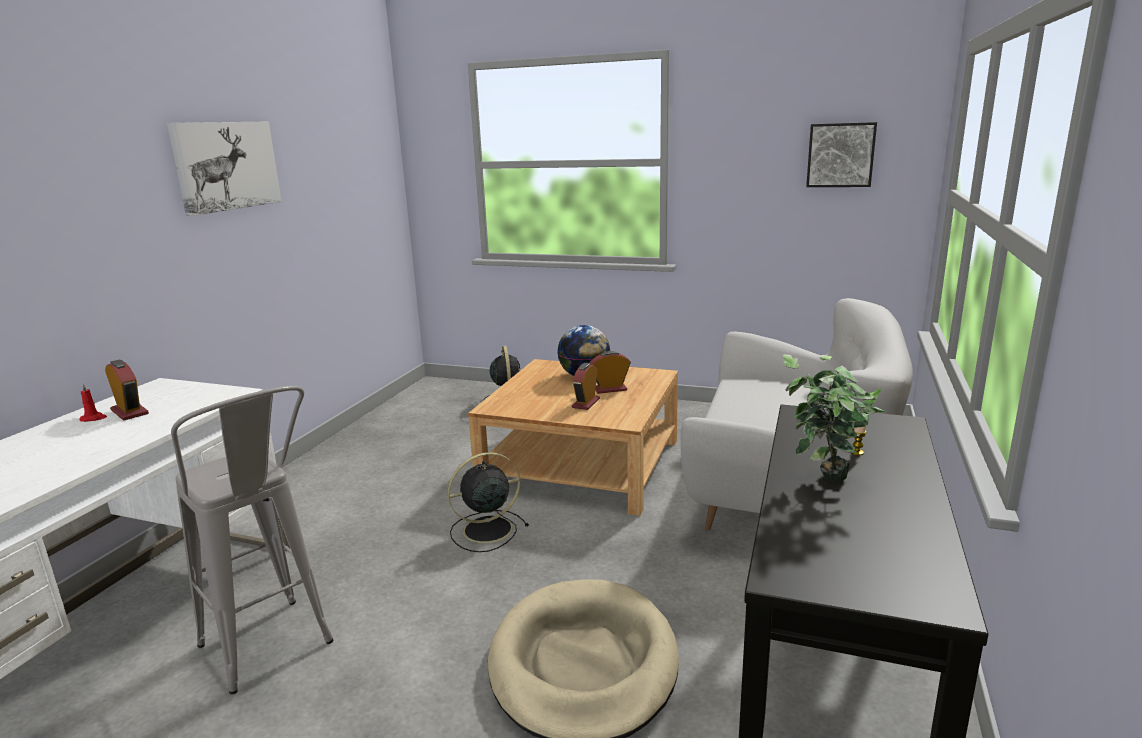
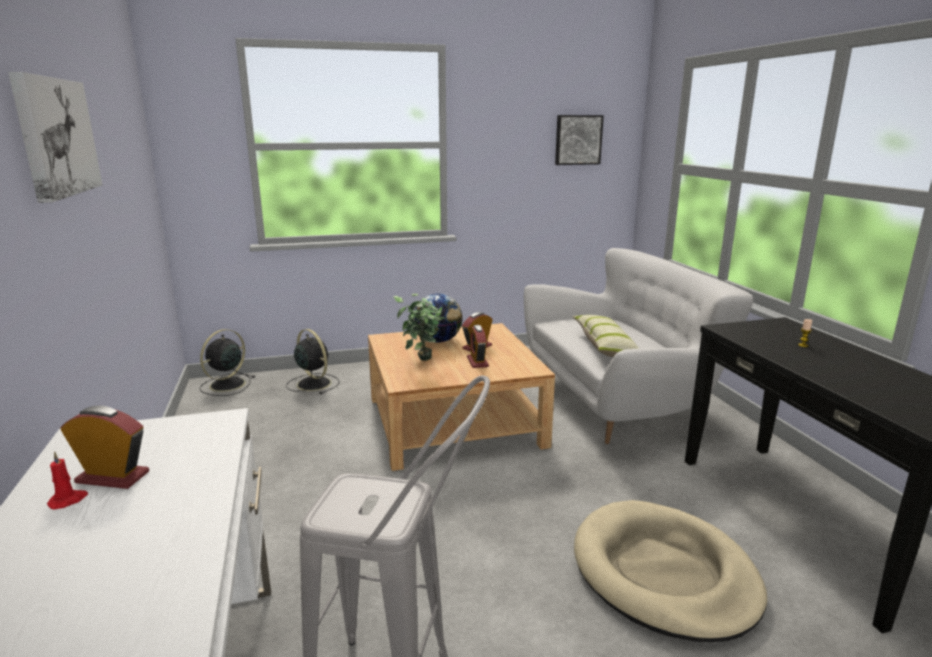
camera: 35 degrees left, 0 degrees up
black fan [448,452,529,552] -> black fan moved to [199,329,255,396]
potted plant [783,354,886,482] -> potted plant moved to [393,294,446,361]
none -> pillow [572,315,639,357]

